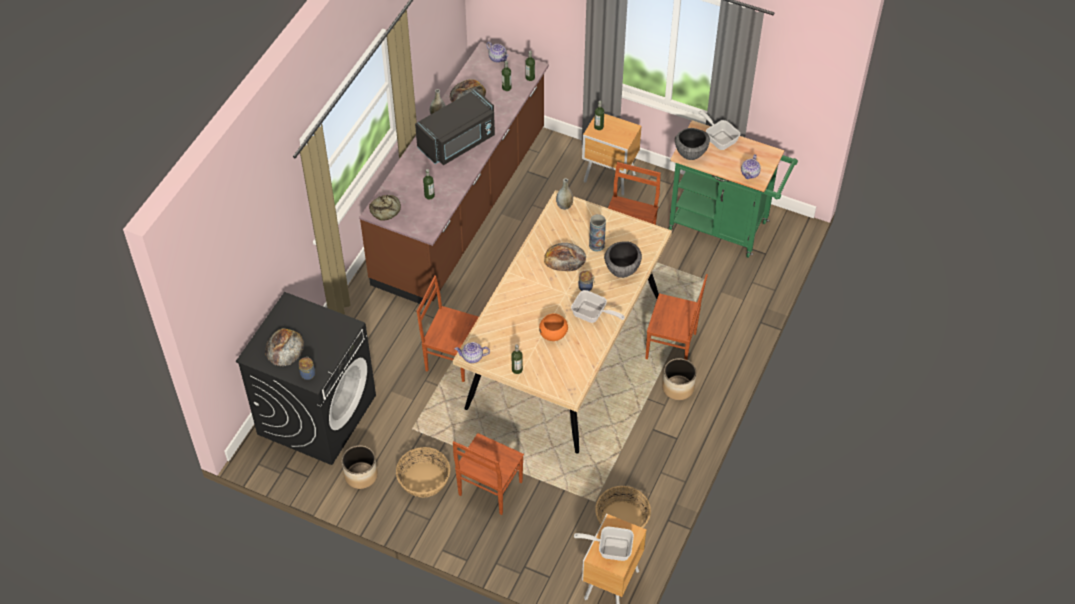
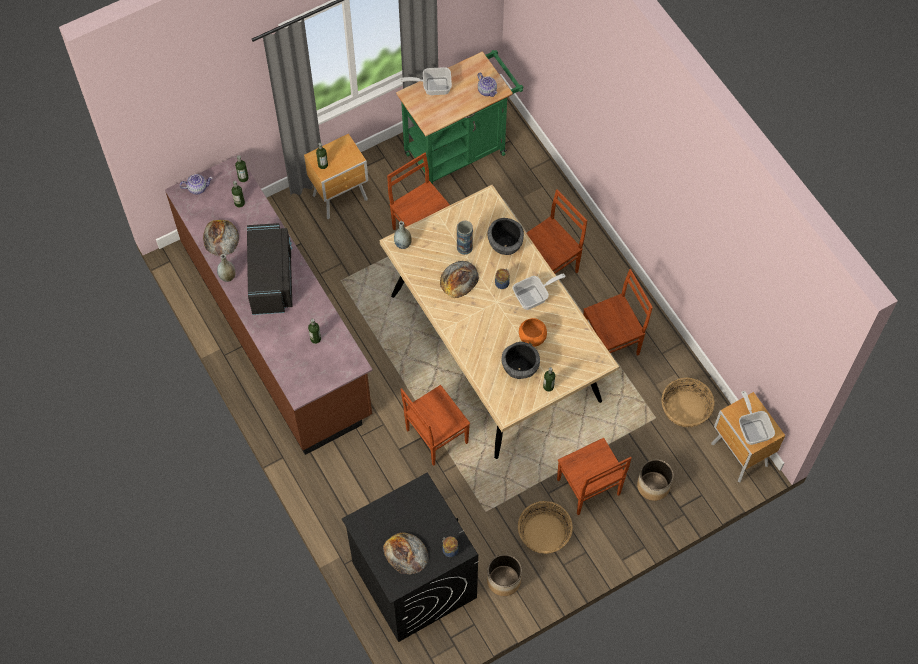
camera: 55 degrees left, 10 degrees up
bread [369,195,401,221] -> none
teapot [455,342,490,363] -> none
frying pan [574,527,634,561] -> frying pan turned 120 degrees clockwise [739,391,775,445]
planter [662,358,696,400] -> planter moved to [637,459,673,501]
bowl [675,128,710,160] -> bowl moved to [502,342,540,379]
none -> brown chair [583,269,653,356]

